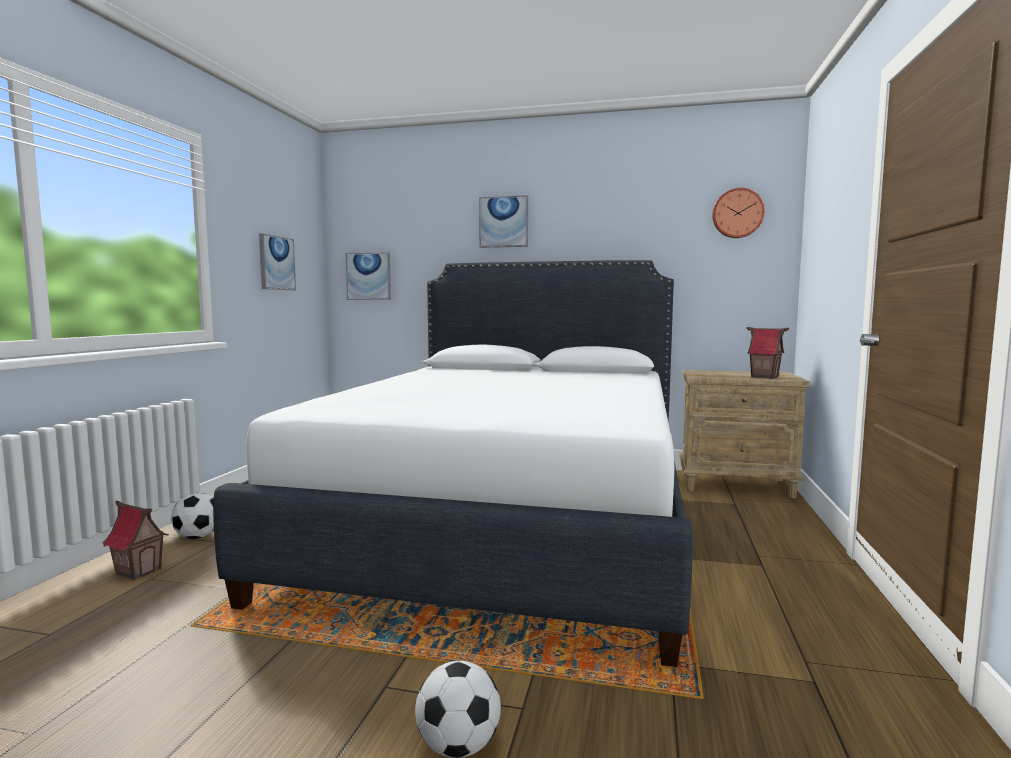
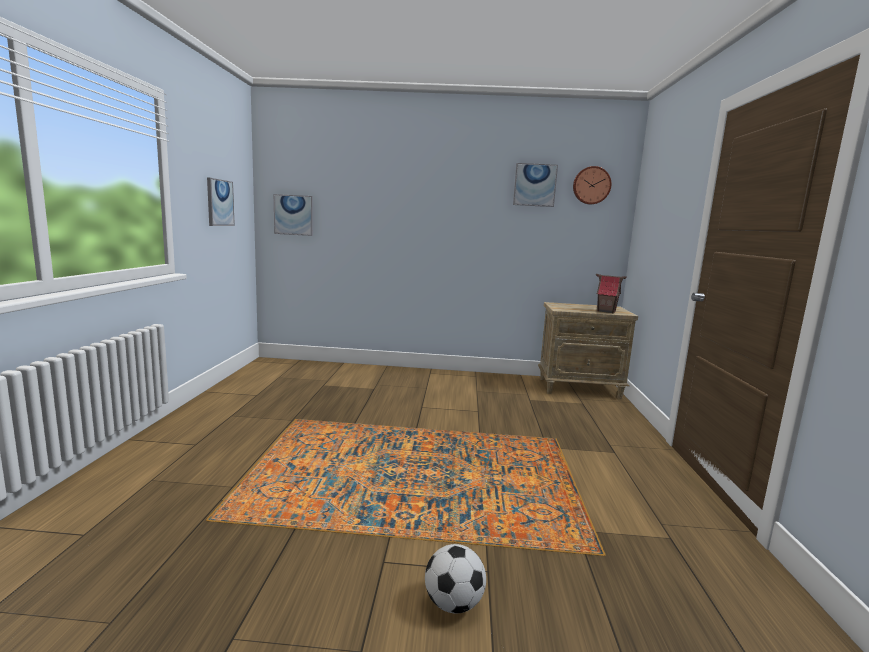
camera: 10 degrees left, 5 degrees up
toy house [102,501,169,580] -> none
football [171,493,214,539] -> none
white bed [213,260,692,667] -> none
picture [479,195,528,248] -> picture moved to [513,163,558,207]

